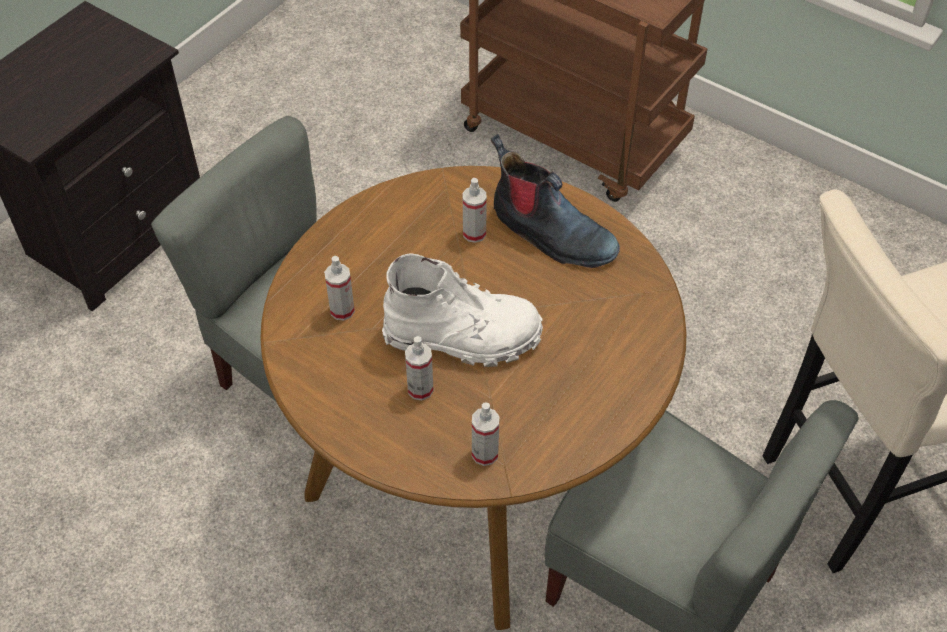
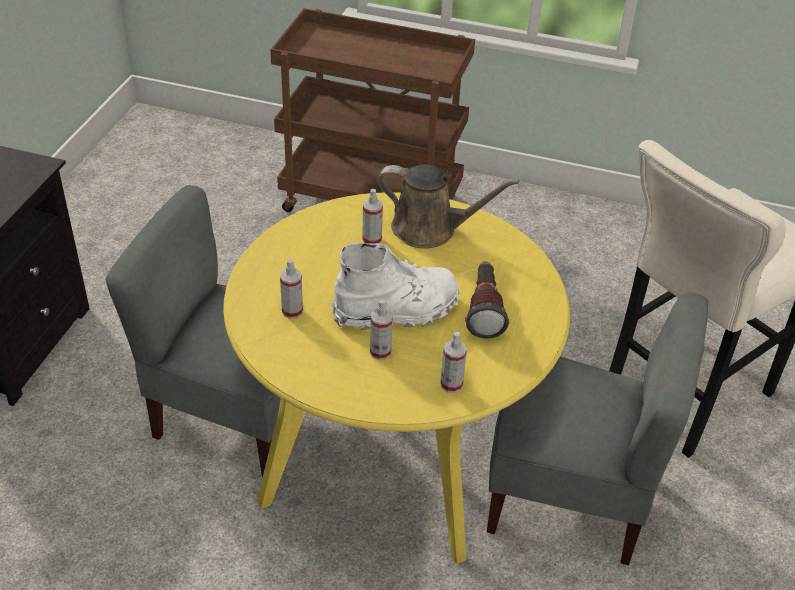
camera: 20 degrees left, 10 degrees down
brown dining table [260,166,687,630] -> yellow dining table [223,192,570,563]
boot [491,134,620,268] -> brown watering can [377,164,520,249]
none -> flashlight [465,262,509,339]

